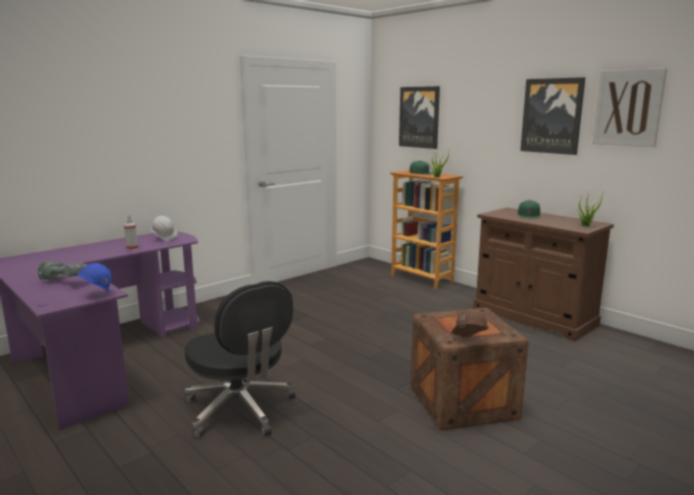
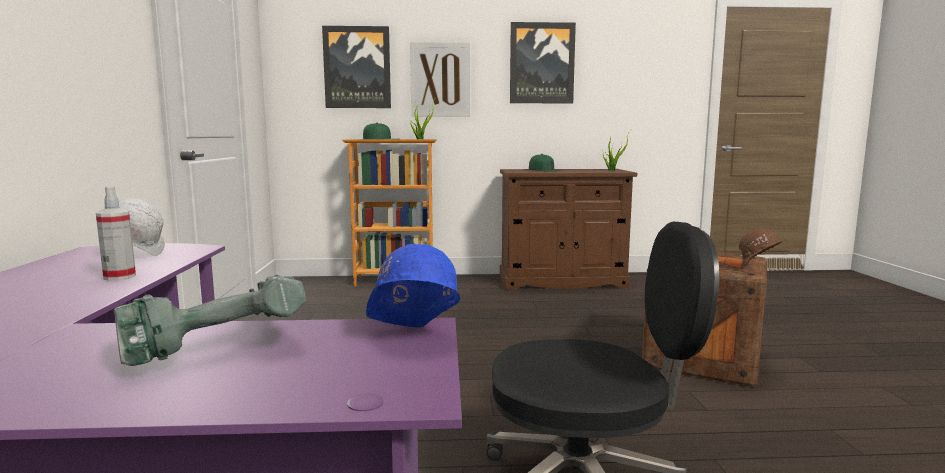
camera: 50 degrees left, 5 degrees down
picture [592,68,667,147] -> picture moved to [410,42,470,116]

